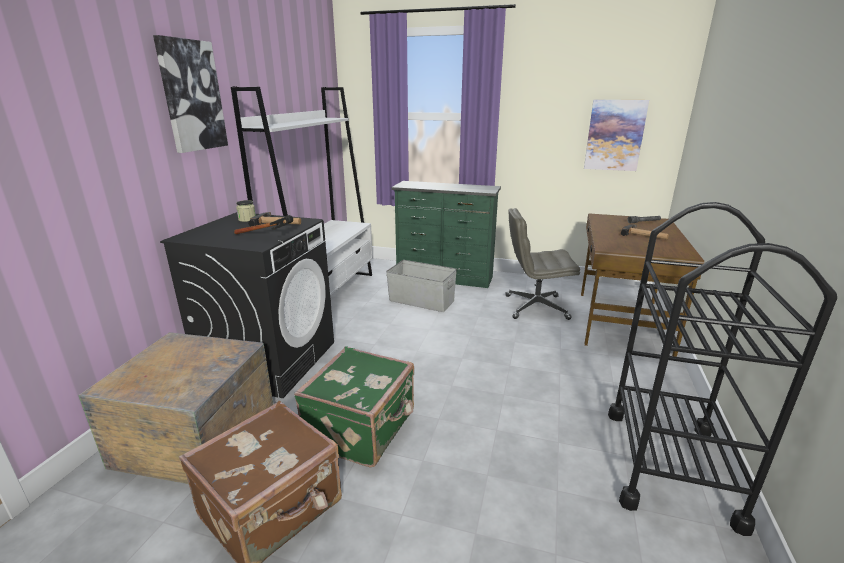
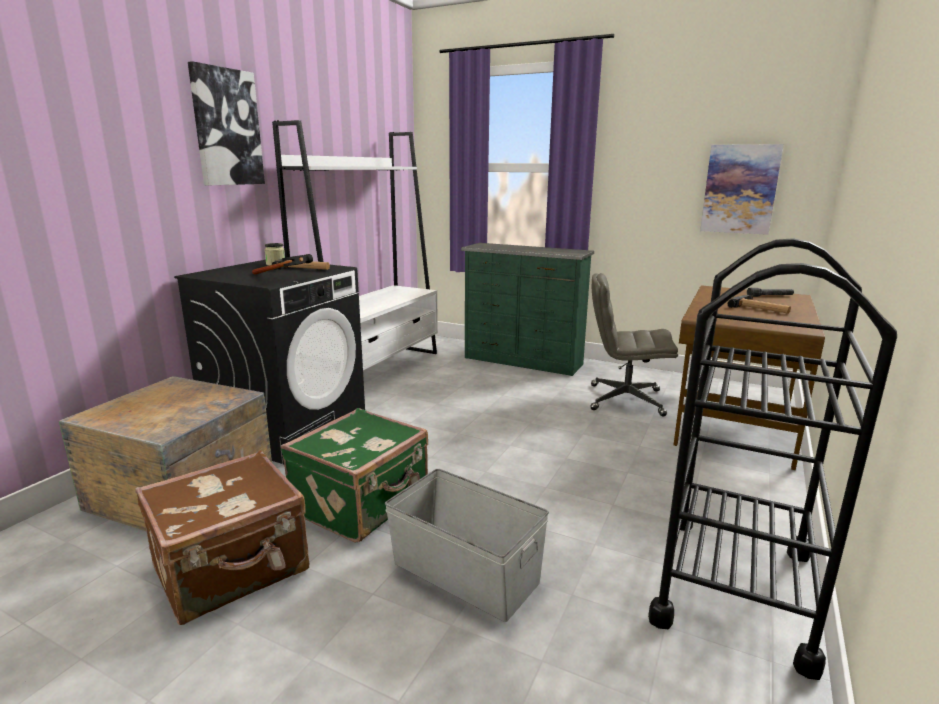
camera: 10 degrees right, 5 degrees down
grey storage box [386,260,457,312] -> grey storage box moved to [385,469,549,622]

